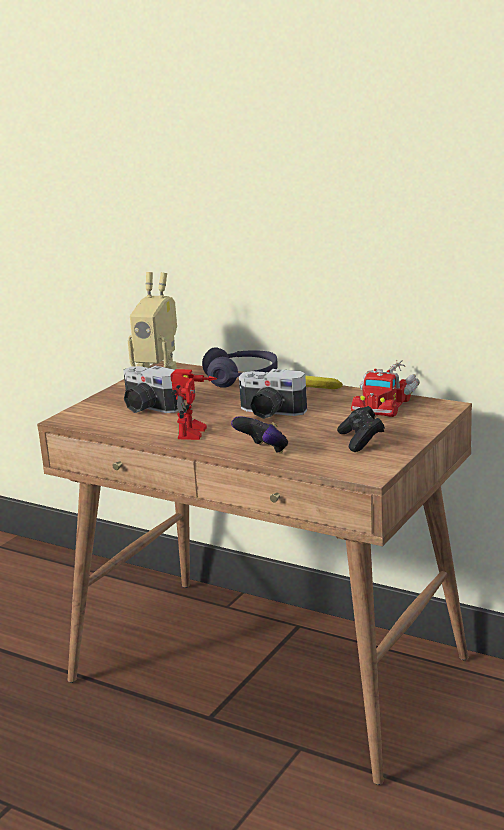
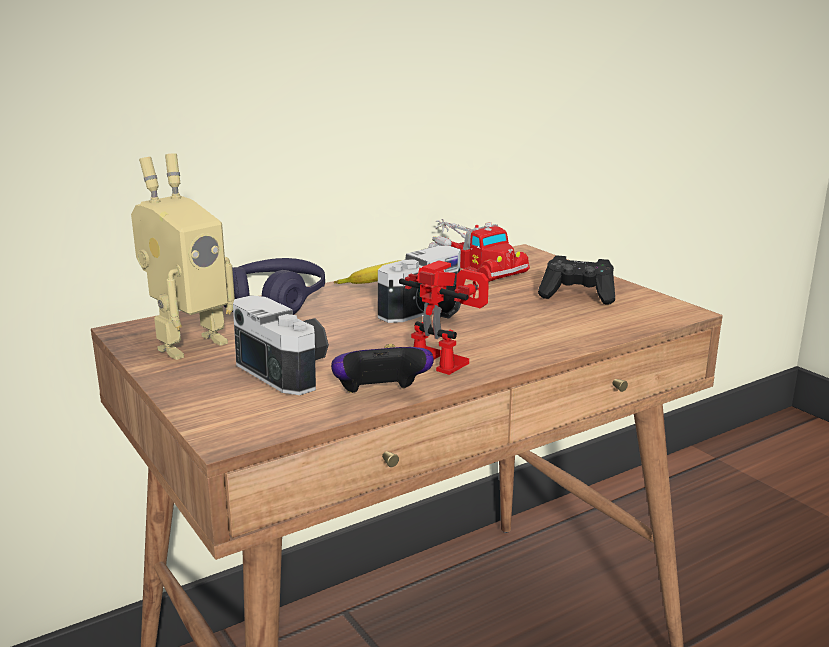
camera: 65 degrees left, 0 degrees up
camera [123,366,178,413] -> camera turned 105 degrees counterclockwise [233,295,329,395]
game controller [231,416,288,454] -> game controller moved to [331,344,434,393]

